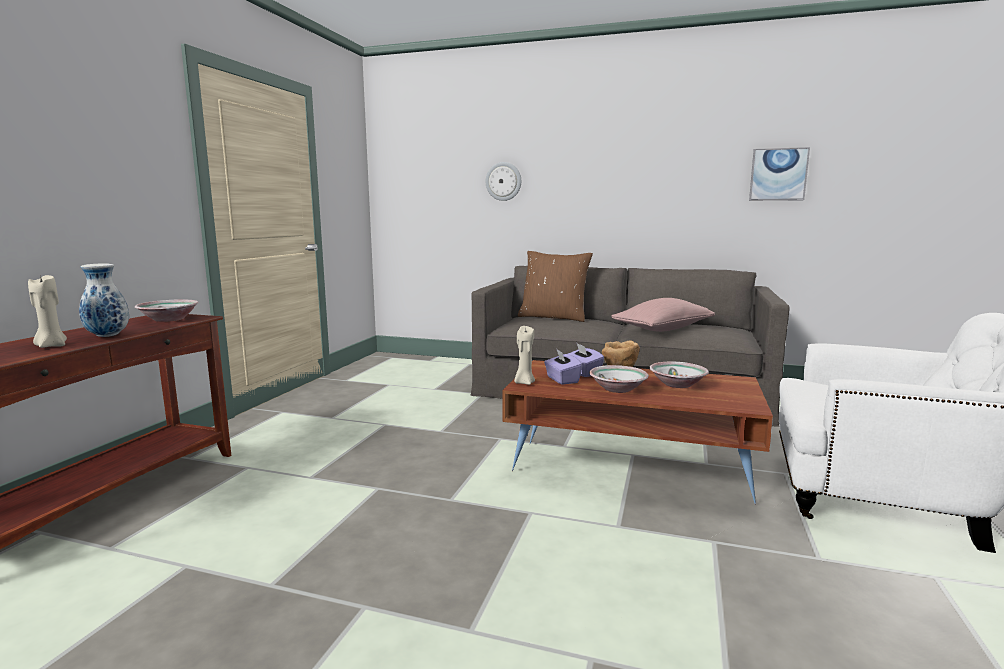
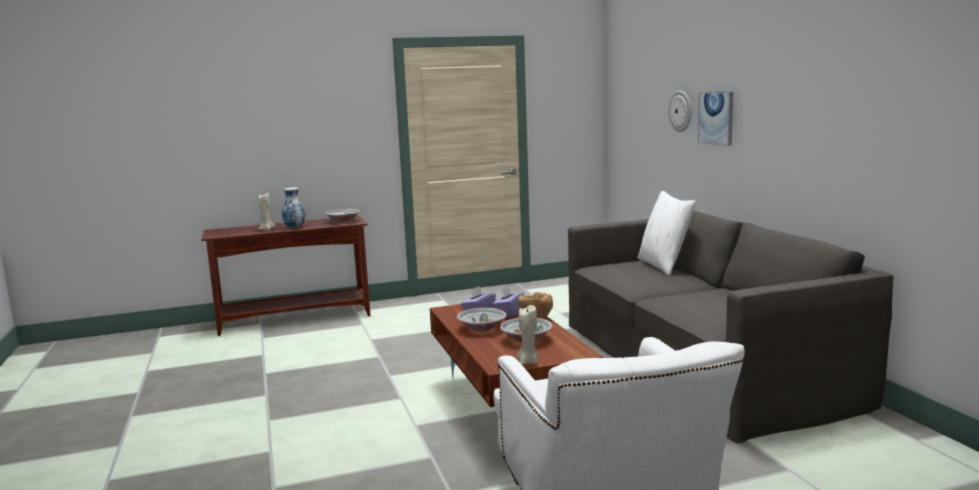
camera: 55 degrees right, 0 degrees up
beige candle [514,326,535,385] -> beige candle moved to [517,305,539,365]
brown pillow [518,251,593,322] -> white pillow [638,191,696,276]
pink pillow [612,298,715,332] -> none
picture [749,147,810,201] -> picture moved to [698,92,733,146]

